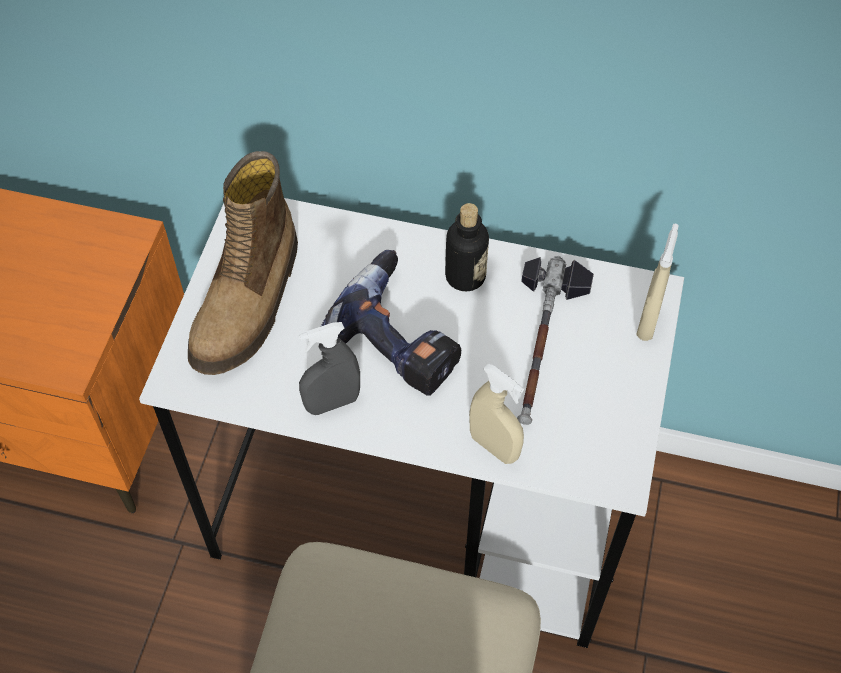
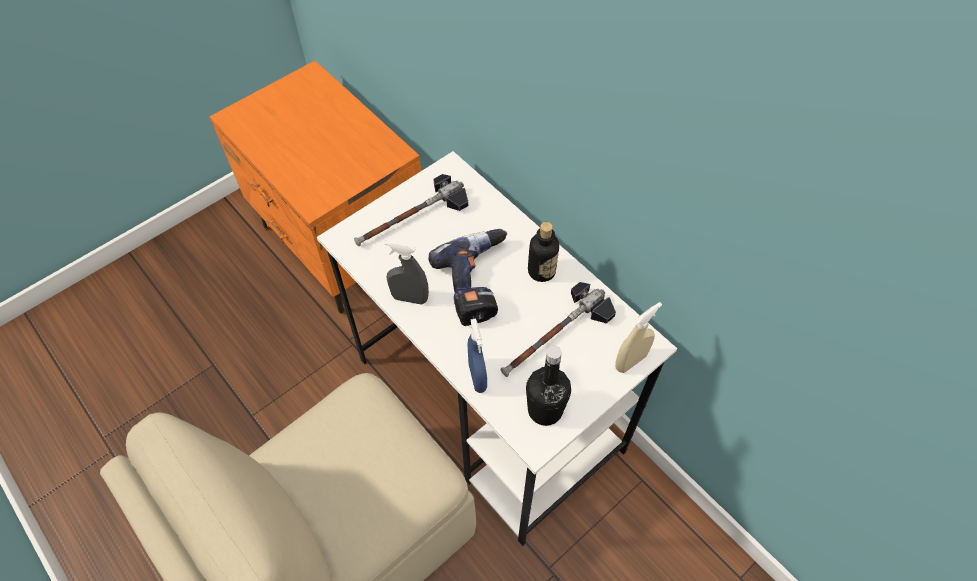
camera: 35 degrees right, 0 degrees up
boot [188,151,298,375] -> hammer [354,174,468,246]
beige spray bottle [469,363,524,464] -> blue spray bottle [468,319,487,393]
none -> black bottle [526,346,571,426]

